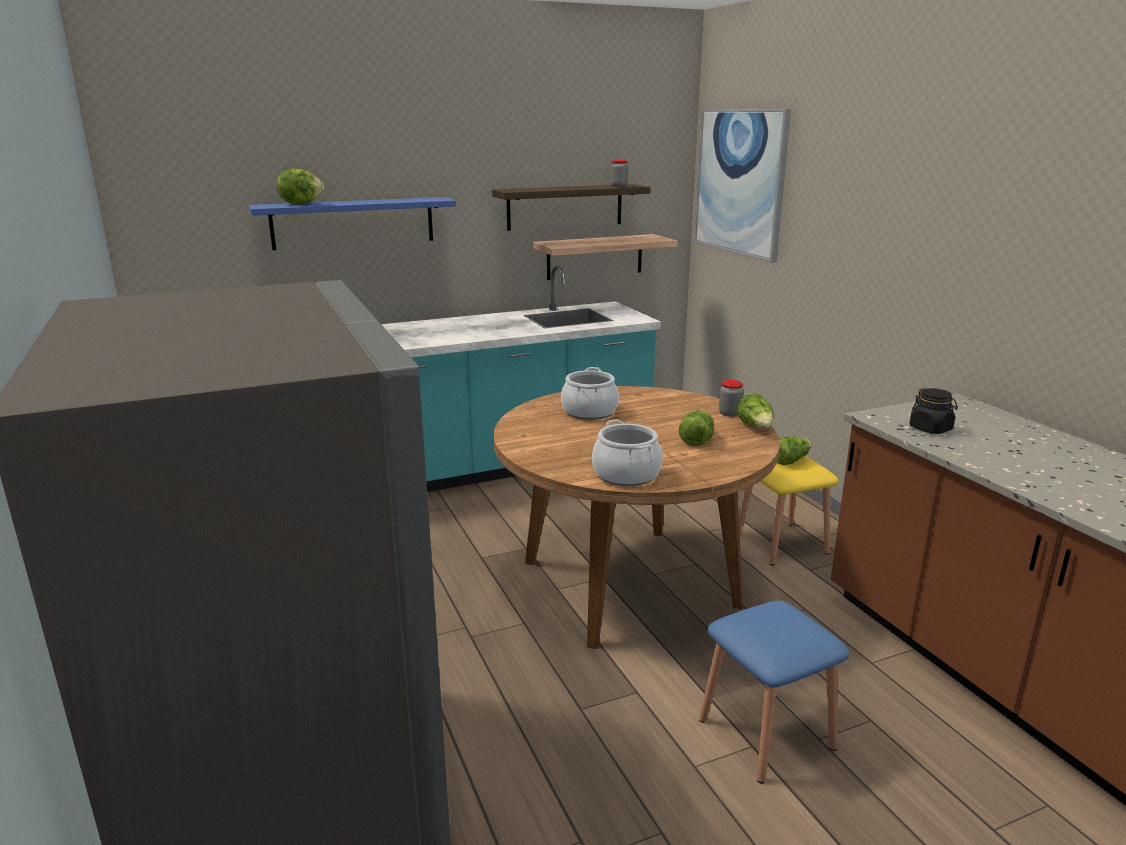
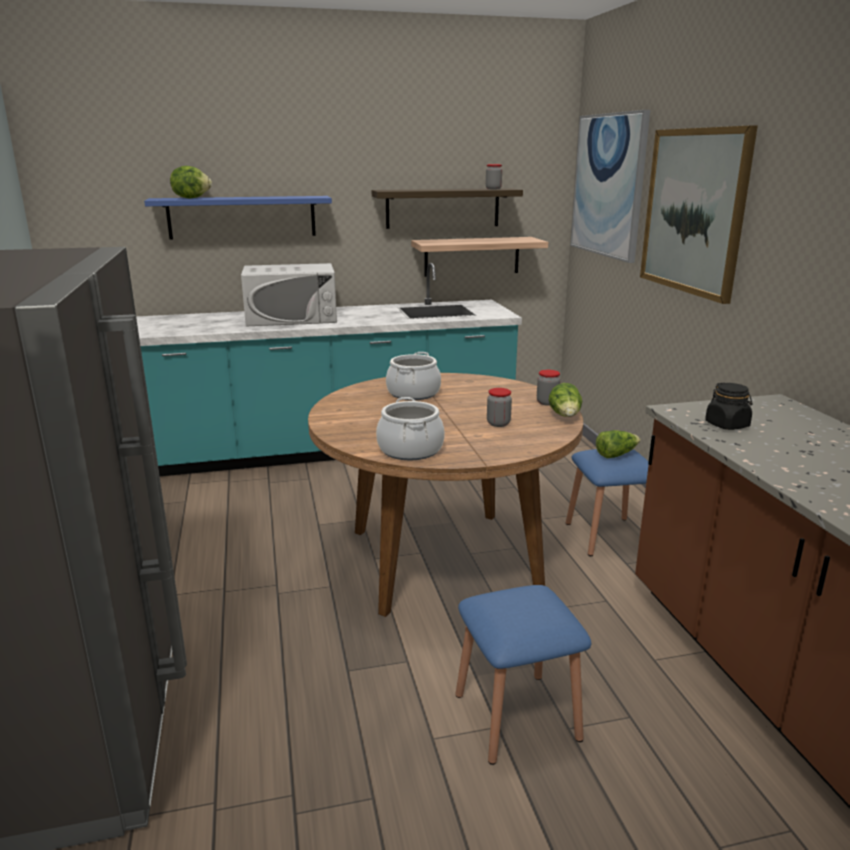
camera: 10 degrees right, 0 degrees up
lettuce [679,410,714,446] -> jar [487,388,512,427]
yellow stool [739,456,839,566] -> blue stool [566,449,649,556]
none -> white microwave [241,263,337,326]
none -> picture [640,126,758,304]

